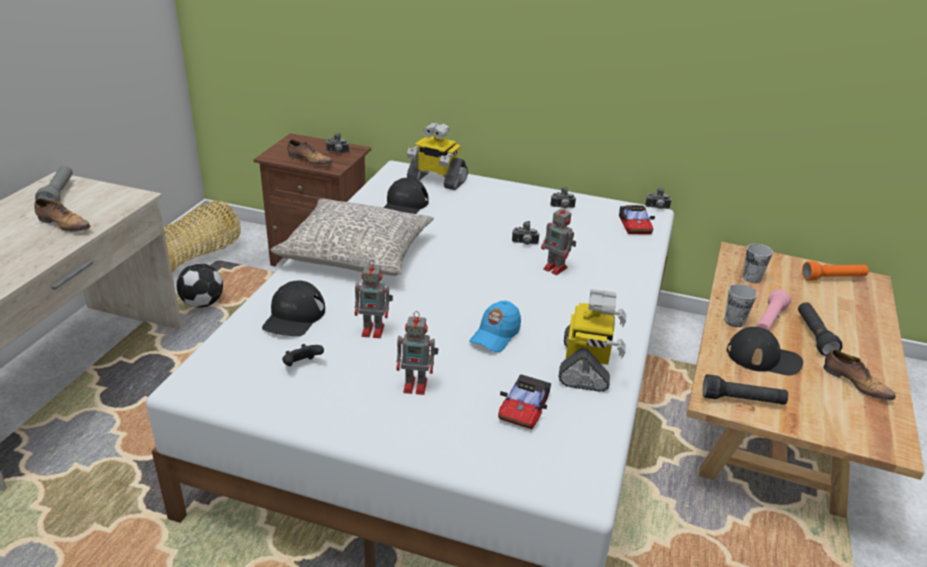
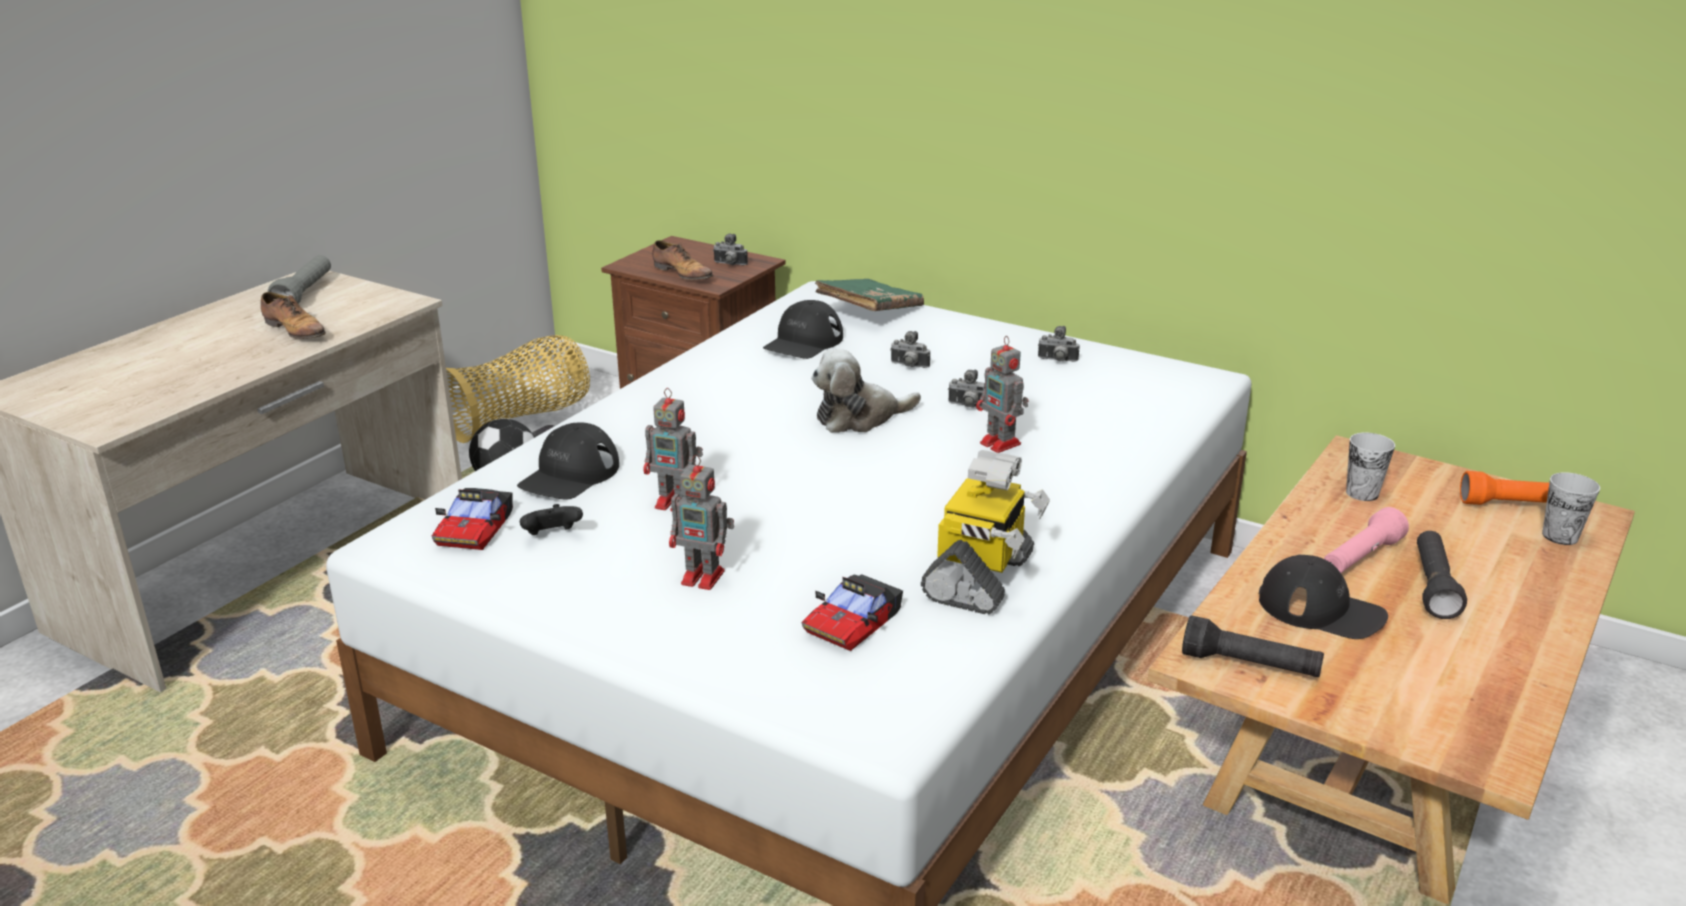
camera: 15 degrees right, 5 degrees down
grey pillow [271,198,434,276] -> none
toy robot [407,122,468,190] -> green book [815,279,924,311]
blue cap [469,301,521,352] -> none
toy car [619,205,655,234] -> toy car moved to [432,488,513,550]
camera [645,188,671,209] -> camera moved to [890,331,930,368]
cup [725,284,757,327] -> cup moved to [1542,472,1600,545]
shoe [823,349,896,401] -> none
none -> plush toy [811,349,921,433]

